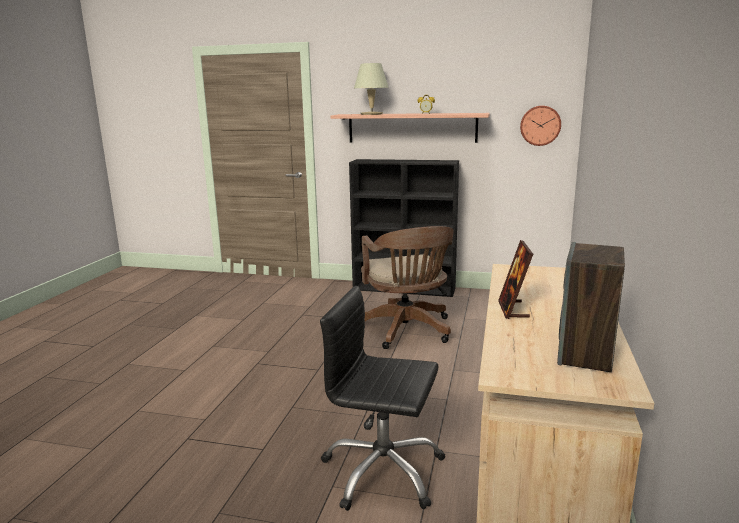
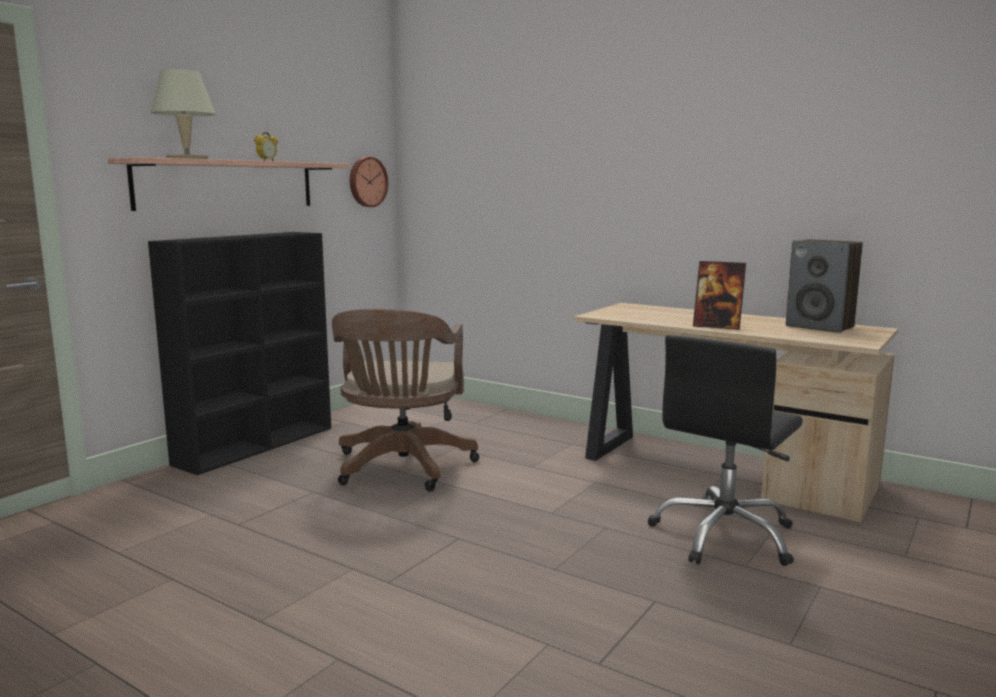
camera: 70 degrees left, 5 degrees down
brown office chair [361,226,454,349] -> brown office chair turned 90 degrees clockwise [332,309,479,491]

